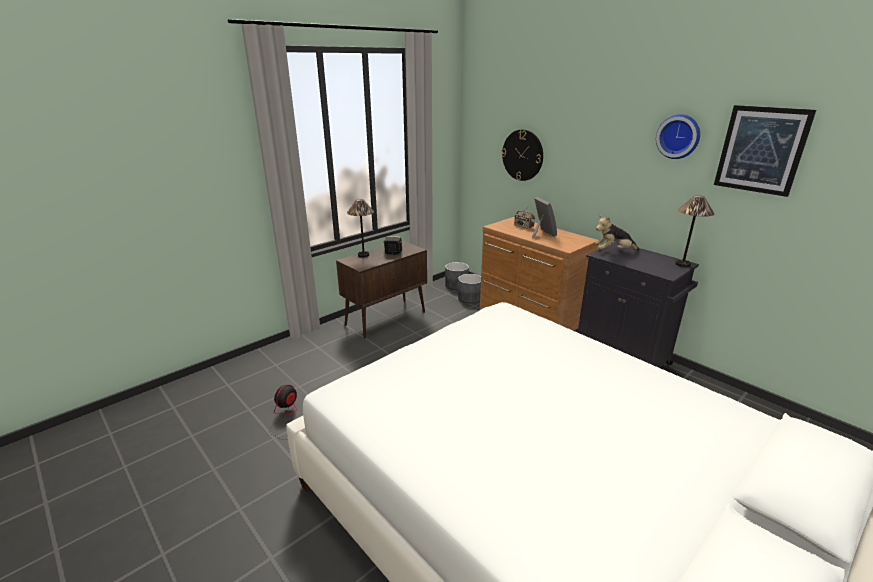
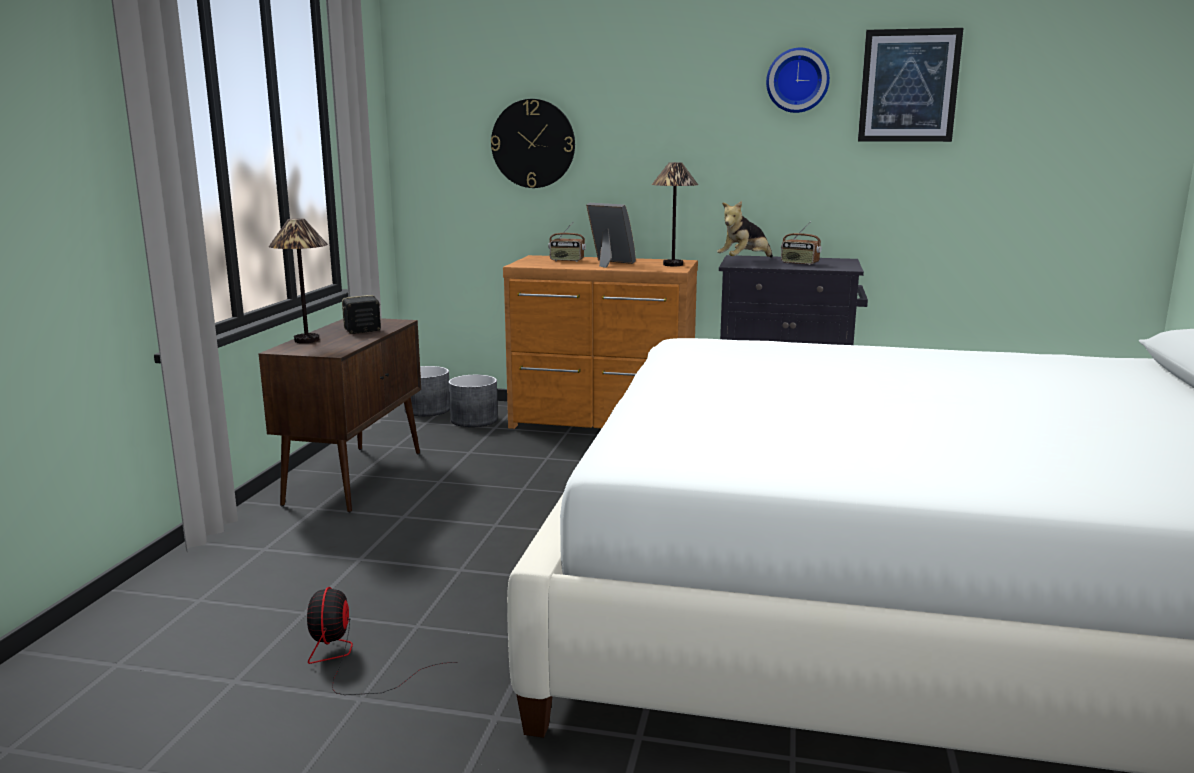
camera: 35 degrees left, 10 degrees down
table lamp [675,195,714,267] -> table lamp moved to [652,162,698,266]
none -> radio [781,222,822,265]

